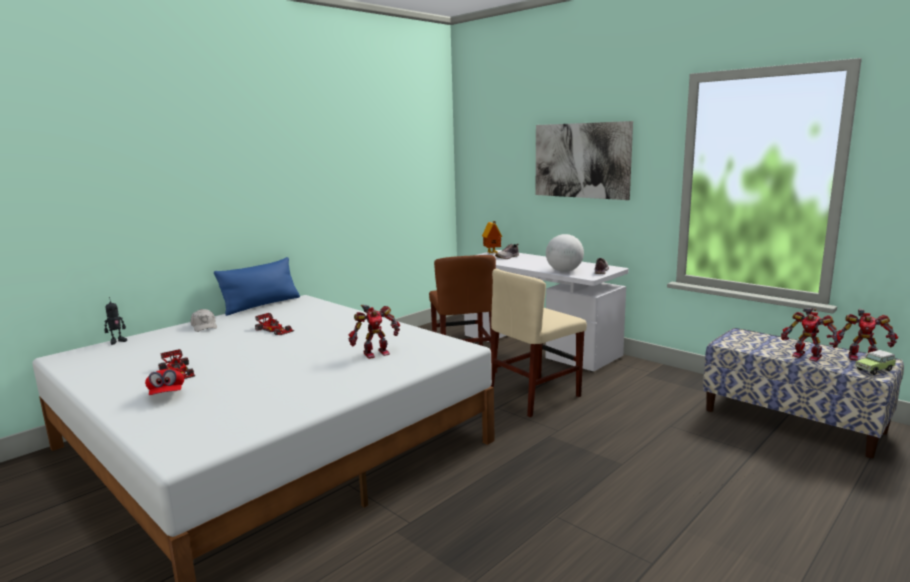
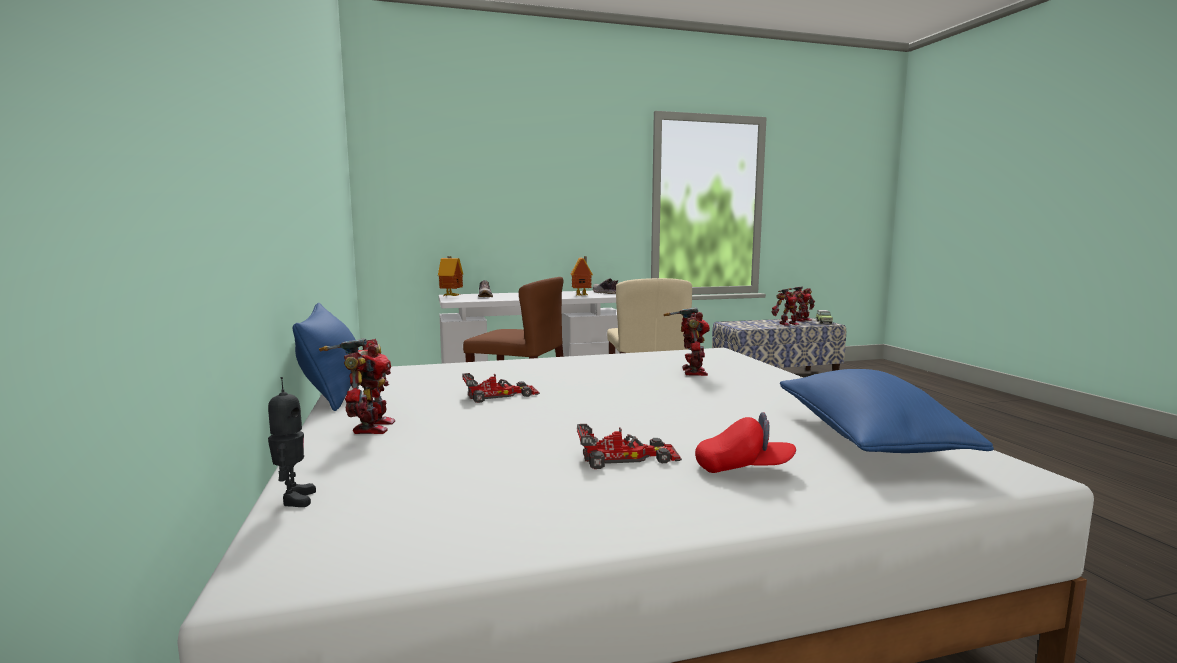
camera: 60 degrees left, 5 degrees down
white cap [191,309,217,332] -> toy robot [319,338,395,434]
picture [536,121,633,200] -> none
globe [546,234,584,272] -> toy house [570,256,593,296]
none -> blue pillow [780,369,994,453]

